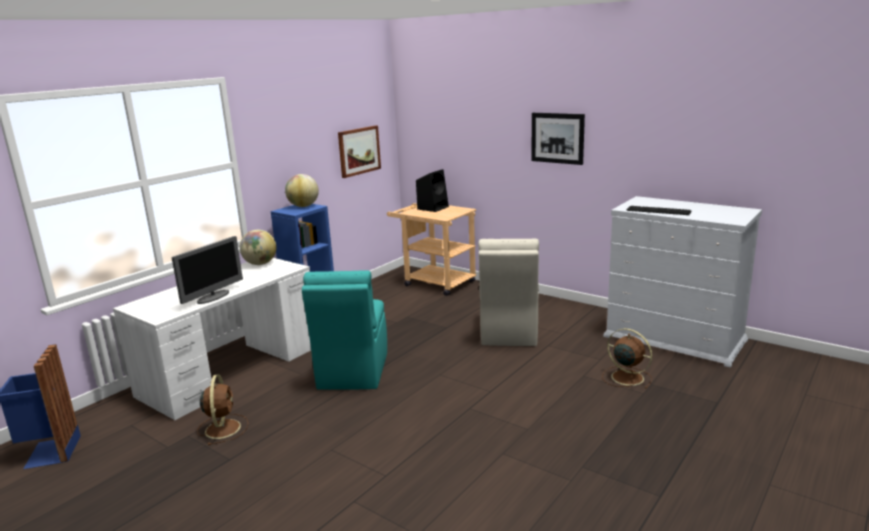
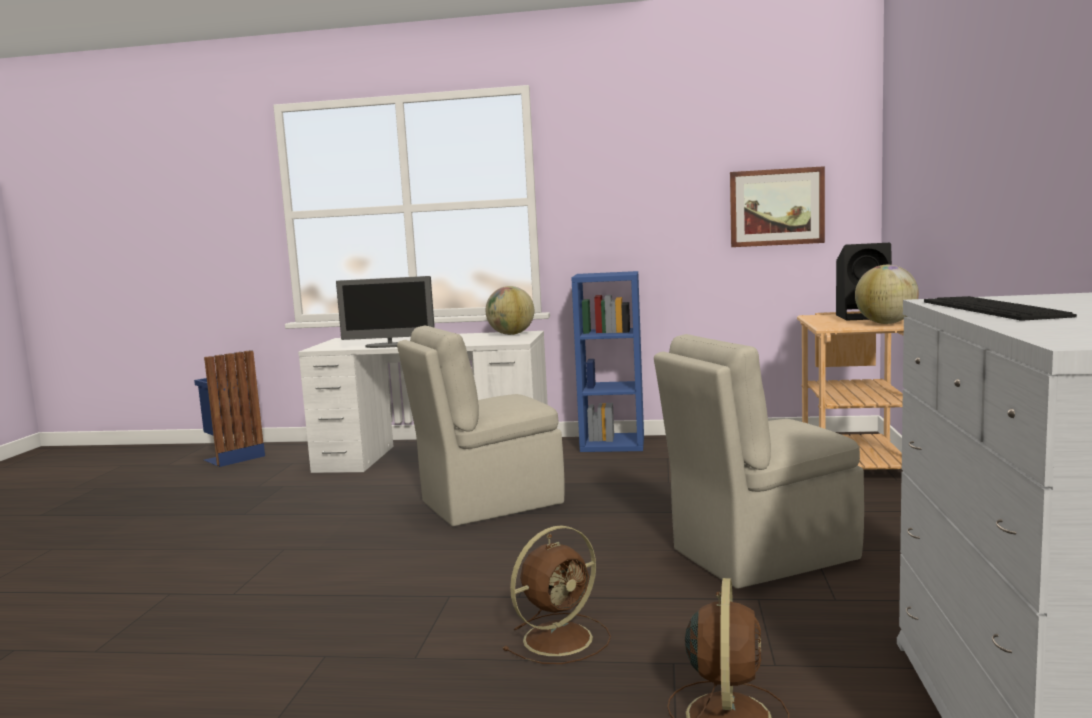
camera: 60 degrees right, 10 degrees down
brown fan [197,374,248,445] -> brown fan moved to [502,525,611,664]
globe [285,174,319,207] -> globe moved to [855,265,919,324]
turquoise chair [302,270,387,390] -> beige chair [397,326,564,527]
picture [531,113,585,165] -> none

